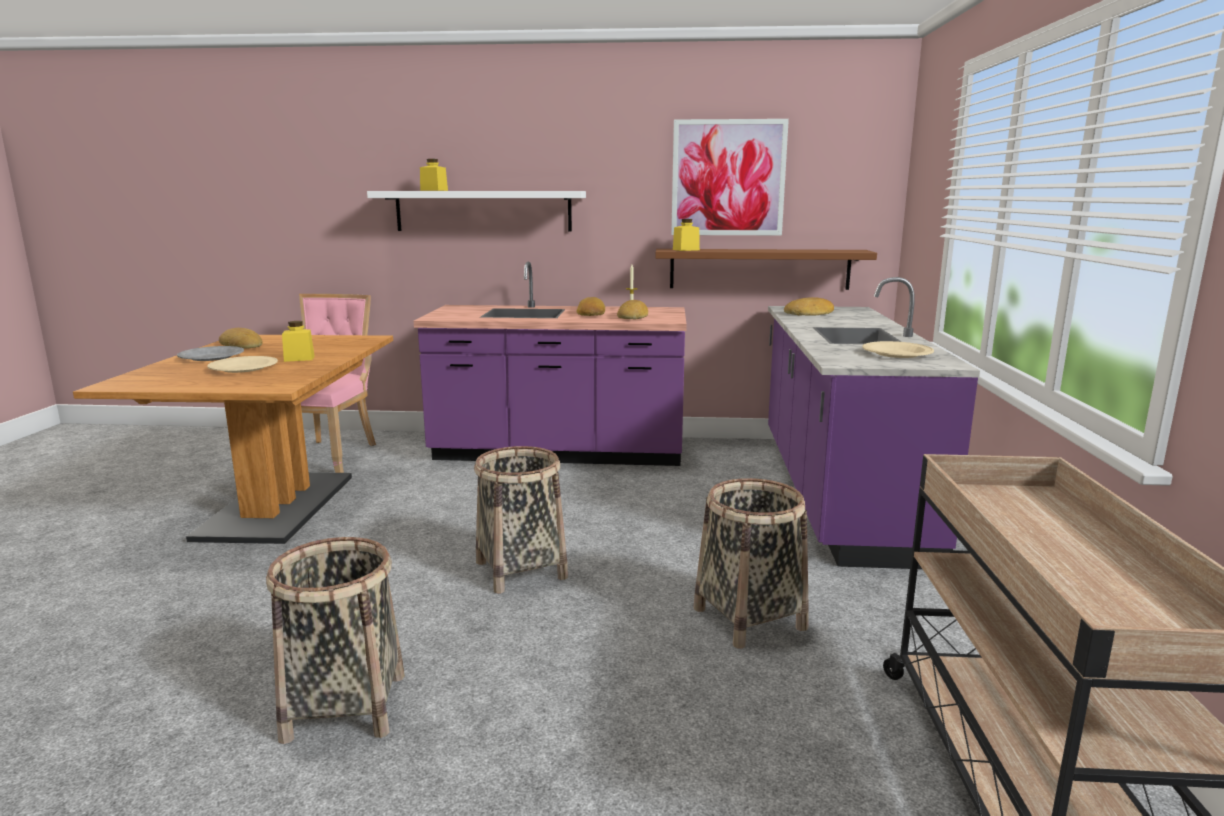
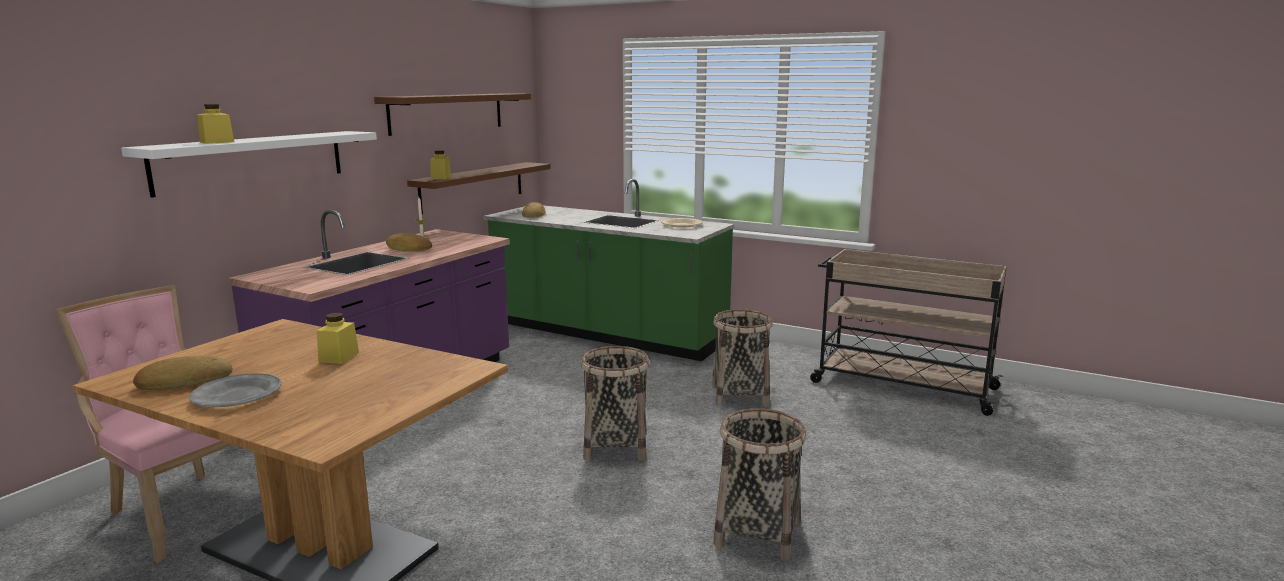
camera: 65 degrees left, 0 degrees up
beige plate [207,356,278,373] -> none
bread [617,300,648,319] -> none
picture [671,119,789,235] -> brown shelf [374,93,531,136]
purple counter [768,277,980,569] -> green counter [483,179,734,361]

